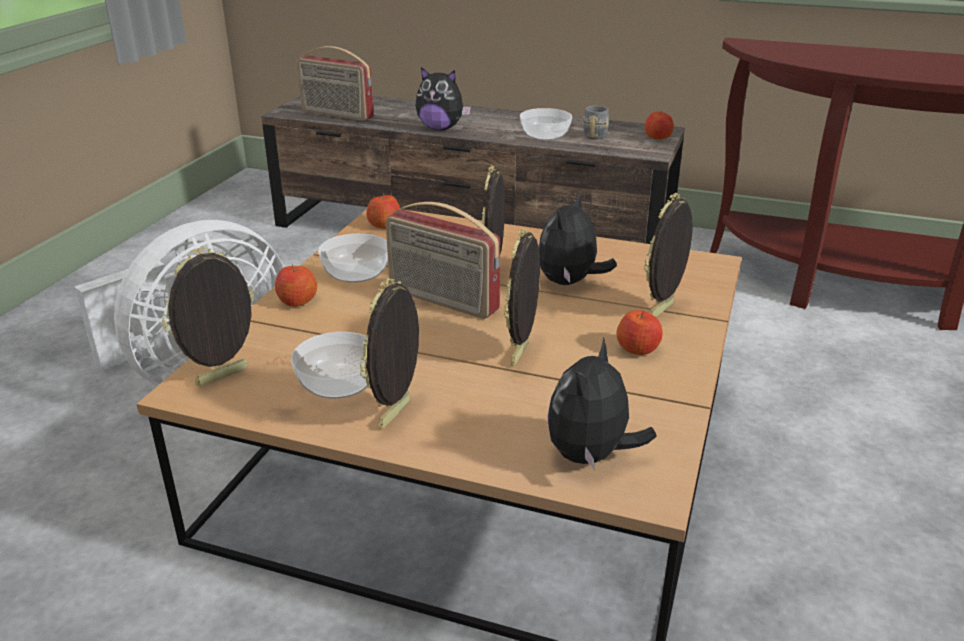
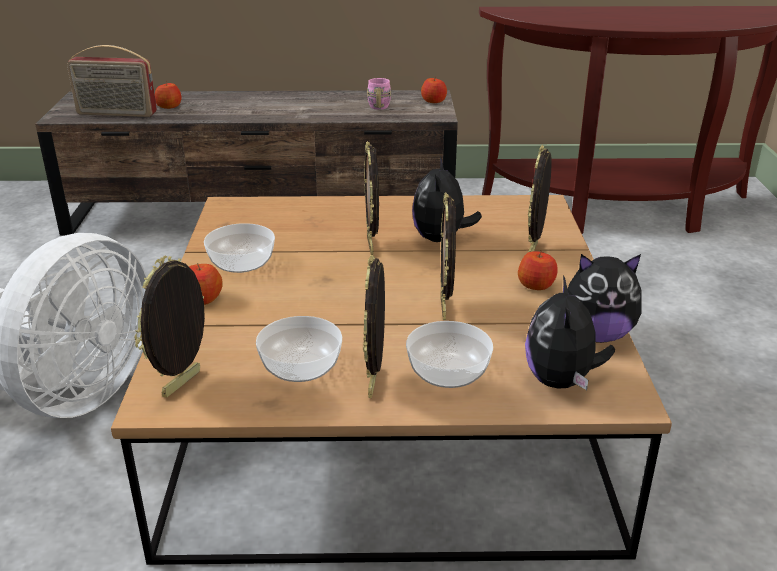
camera: 20 degrees left, 0 degrees up
apple [366,193,400,229] -> apple moved to [155,81,181,109]
radio [386,202,500,319] -> none
plush toy [416,67,471,130] -> plush toy moved to [568,254,642,343]
bowl [520,108,572,141] -> bowl moved to [406,321,493,388]
grey mug [583,106,609,140] -> pink mug [367,78,391,110]

